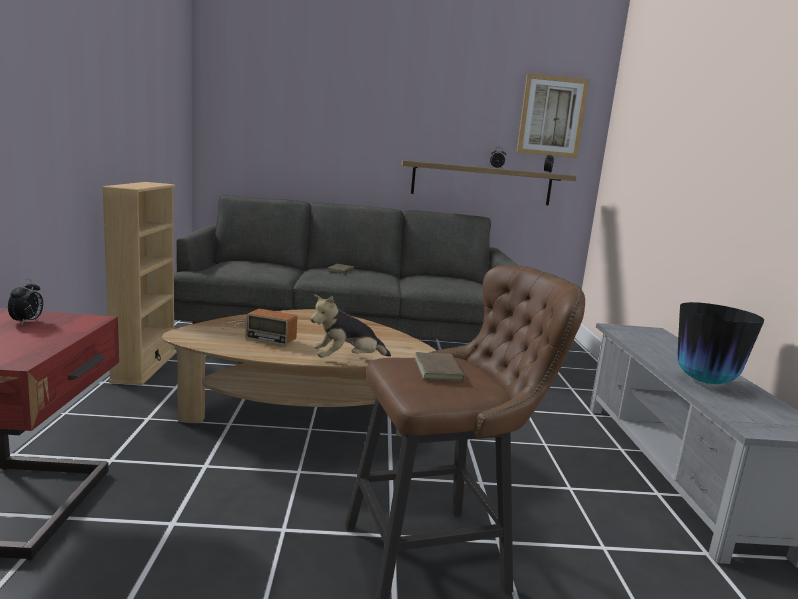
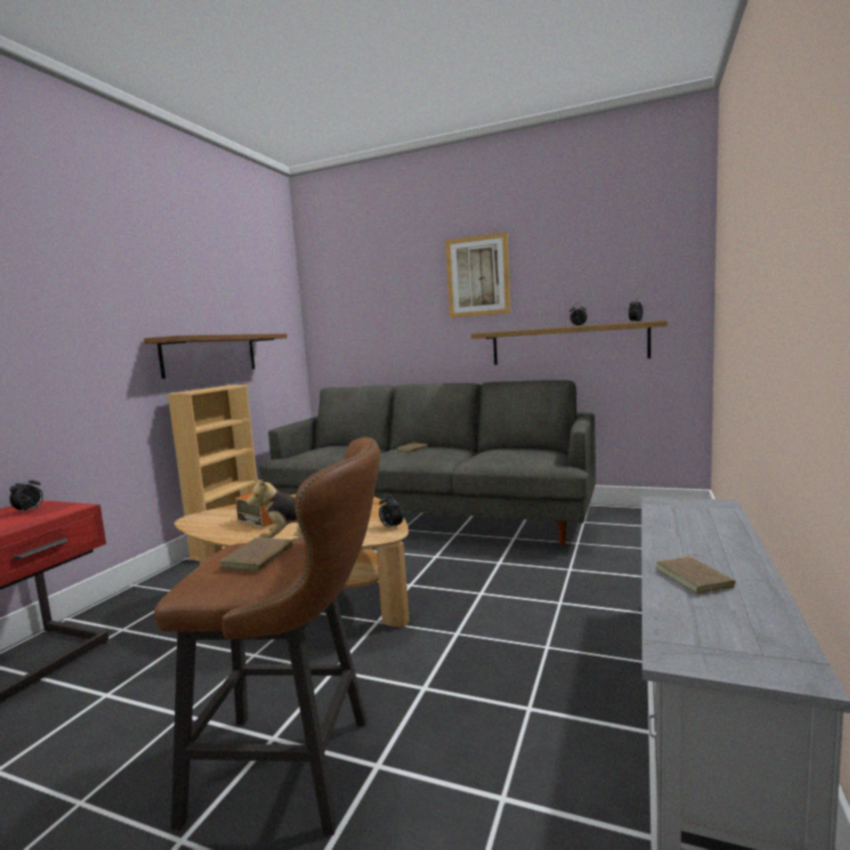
camera: 25 degrees right, 5 degrees down
picture [517,73,589,158] -> picture moved to [445,232,511,318]
vase [677,302,764,384] -> brown book [656,554,735,594]
none -> shelf [144,334,287,379]
none -> alarm clock [379,494,403,528]

